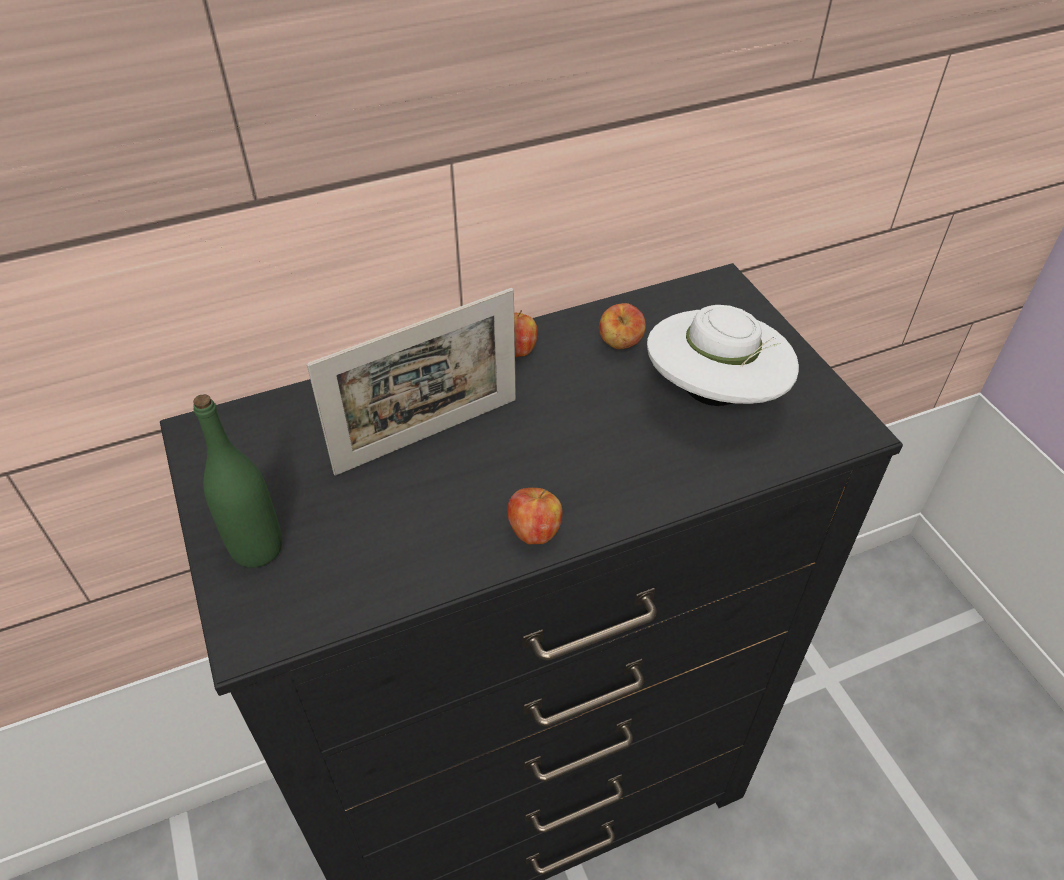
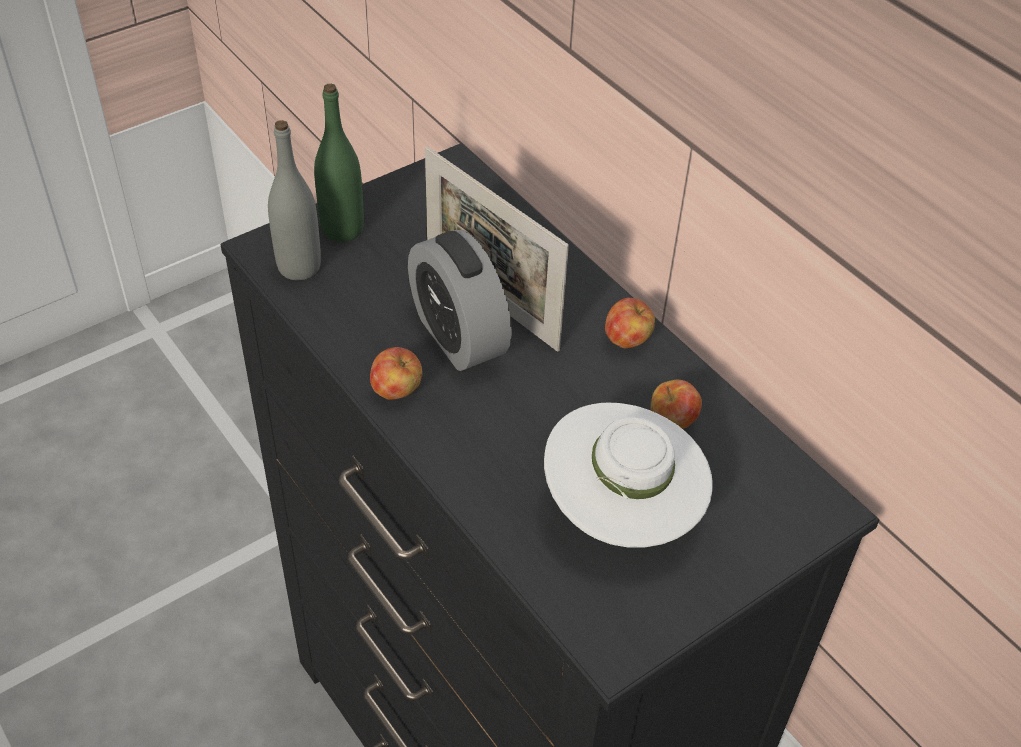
camera: 75 degrees right, 0 degrees up
none -> grey bottle [268,120,321,280]
none -> alarm clock [408,230,512,371]

